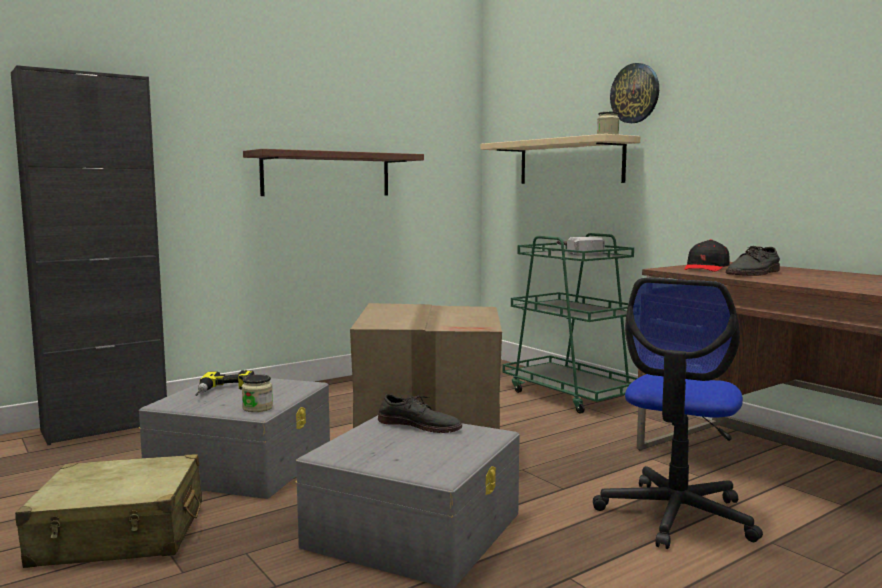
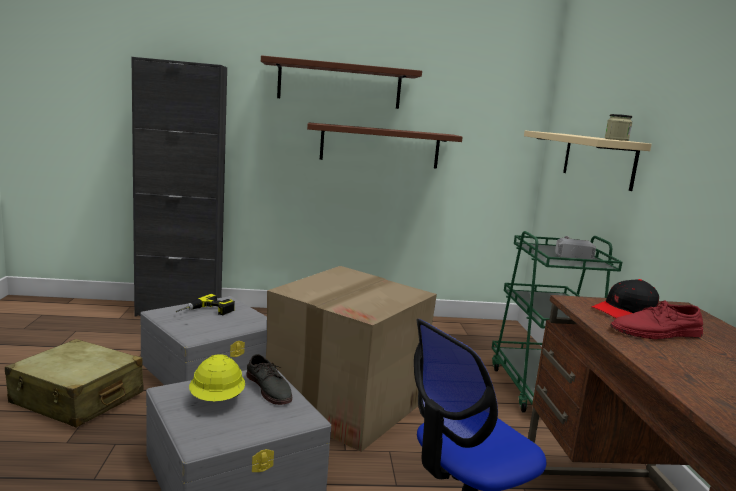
camera: 30 degrees right, 5 degrees up
jar [242,374,273,412] -> none
wall clock [610,63,659,123] -> none
grey shoe [726,246,780,276] -> red shoe [610,300,703,340]
none -> yellow hard hat [189,354,245,401]
none -> brown shelf [261,55,422,109]

